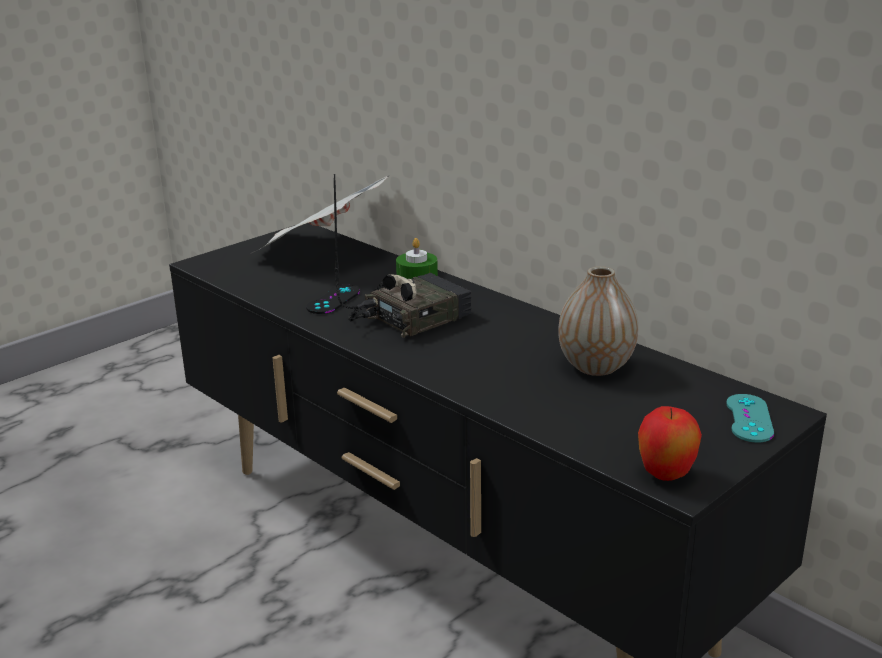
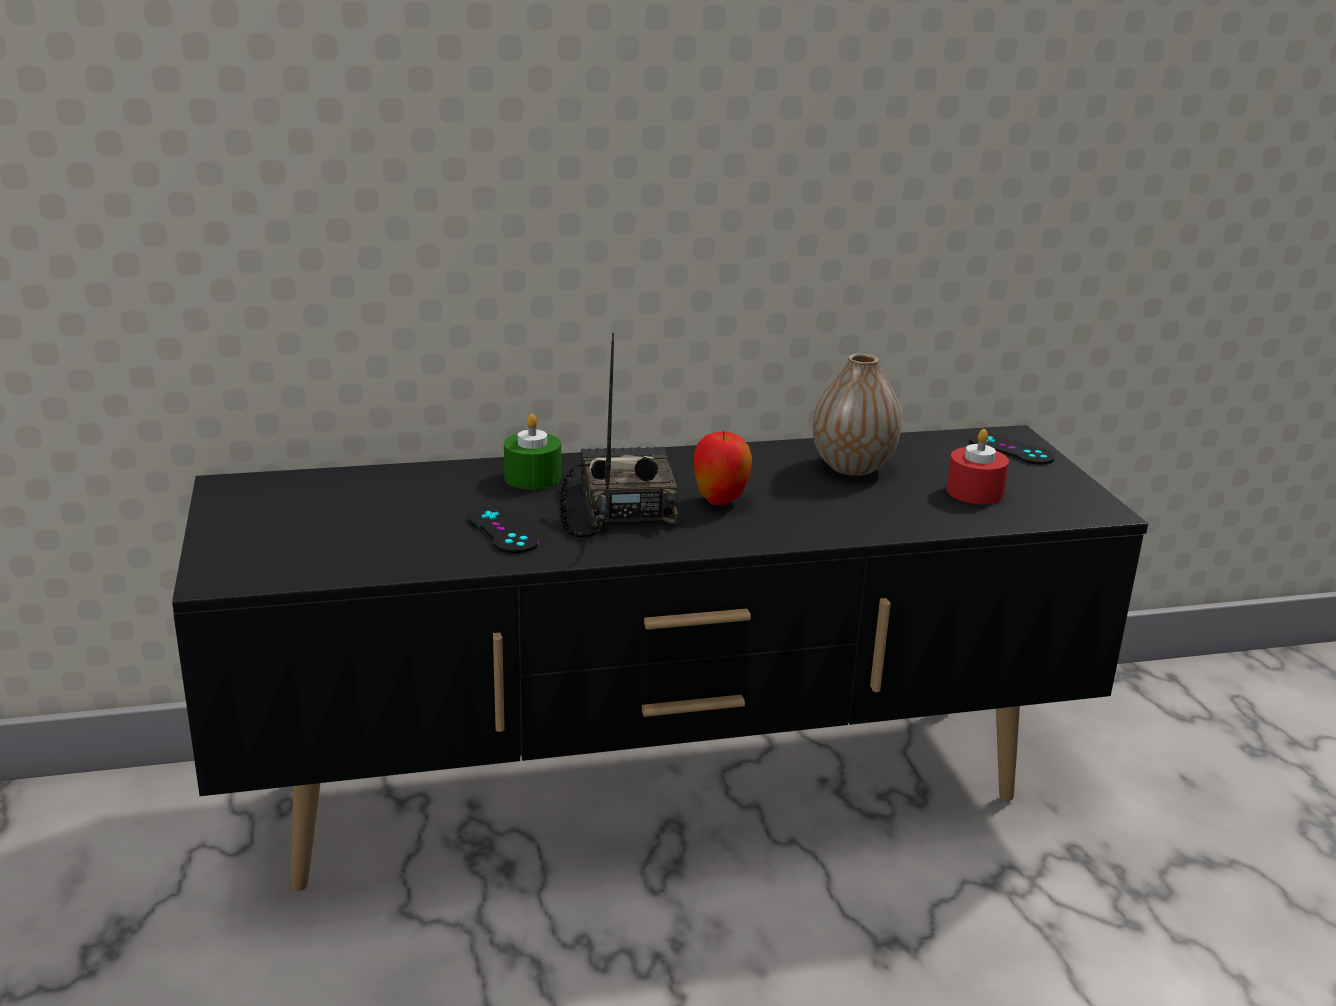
camera: 60 degrees left, 0 degrees up
newspaper [252,176,389,253] -> none
apple [638,406,702,481] -> apple moved to [694,430,752,505]
turquoise game controller [726,394,774,443] -> black game controller [970,433,1055,465]
none -> red candle [947,429,1009,504]

